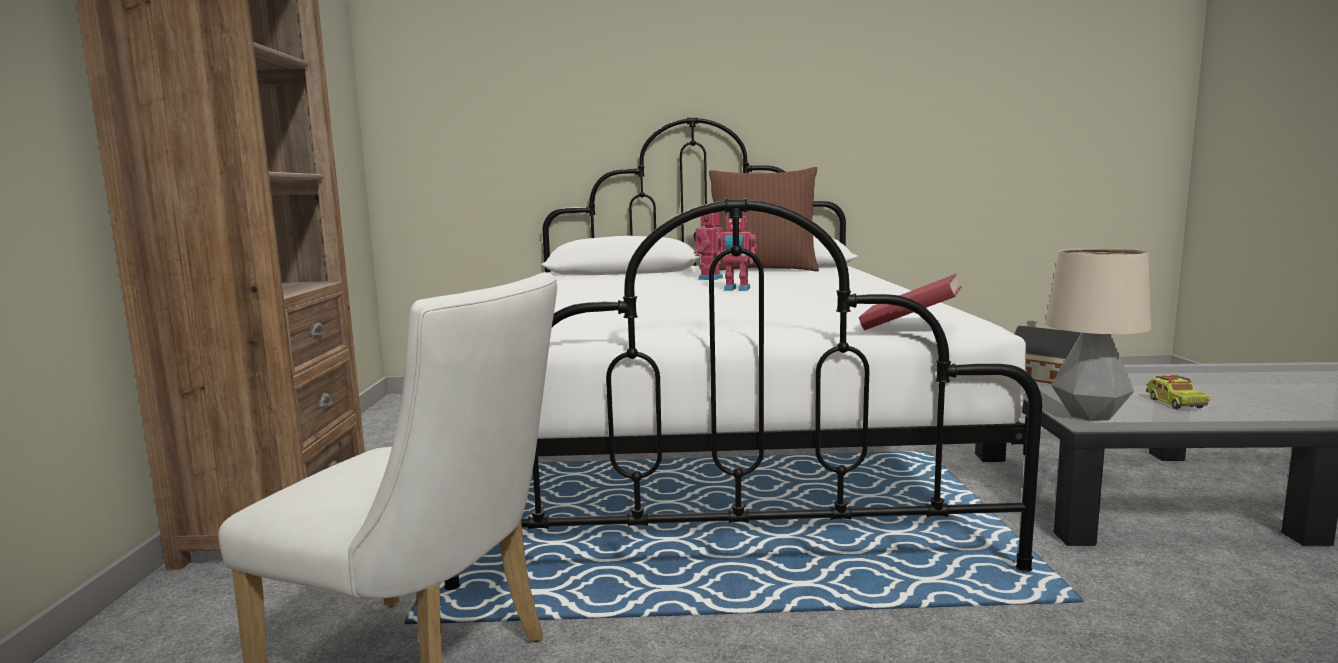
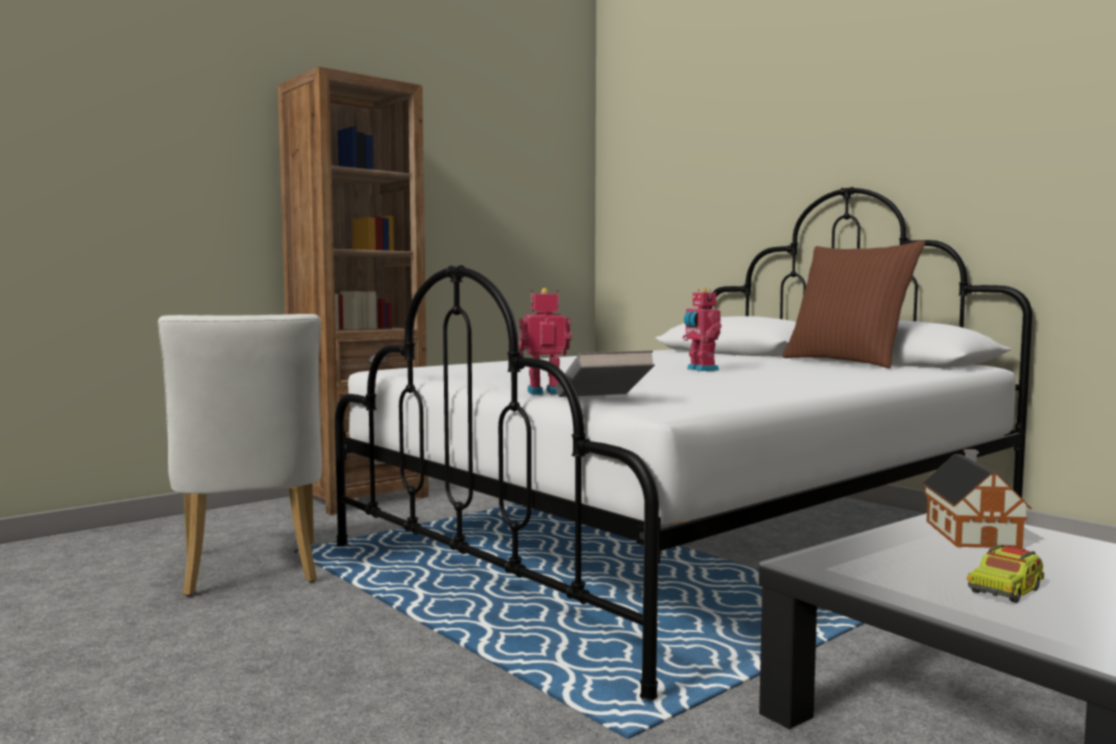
camera: 50 degrees right, 5 degrees down
toy robot [693,213,723,280] -> toy robot moved to [519,288,572,395]
red book [859,274,962,330] -> grey book [556,350,655,397]
table lamp [1045,248,1151,421] -> none

